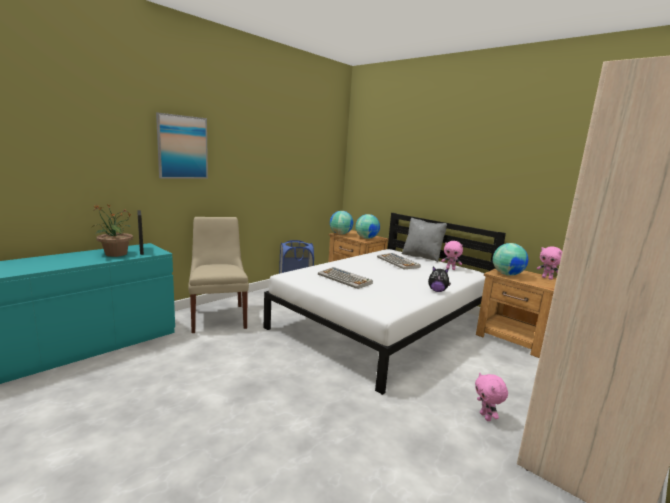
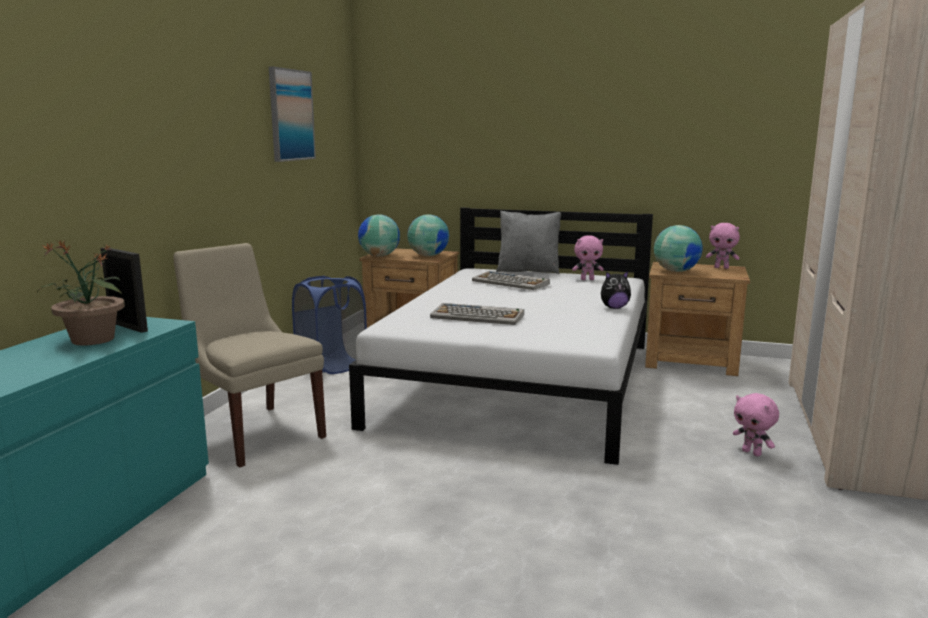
camera: 25 degrees left, 0 degrees up
picture [156,113,208,179] -> picture moved to [269,67,316,162]

